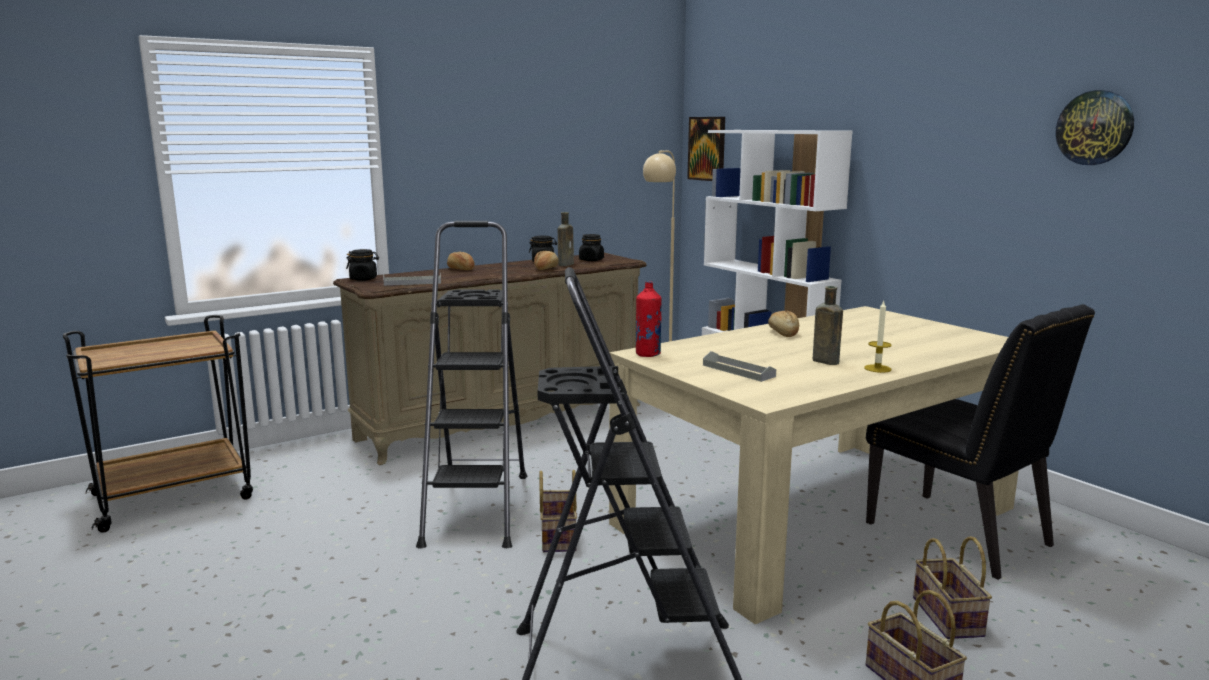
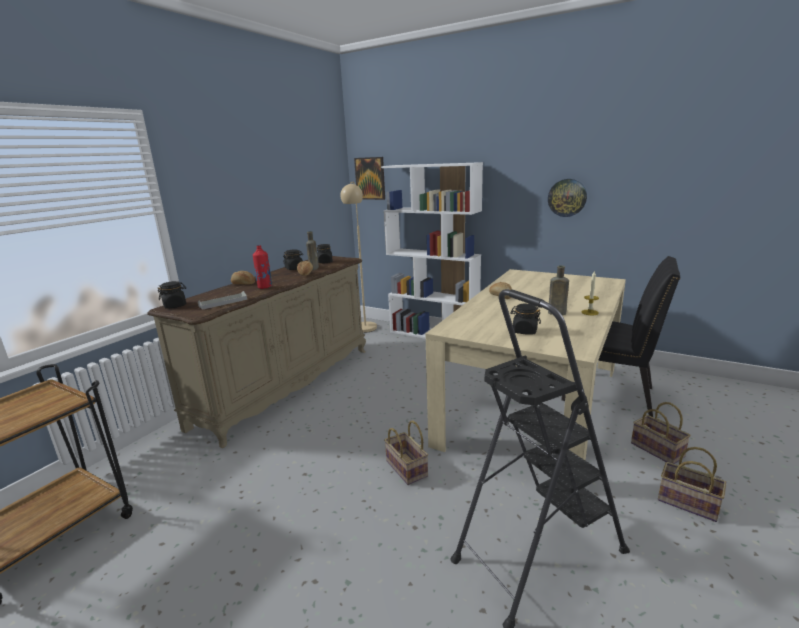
camera: 25 degrees left, 5 degrees up
step ladder [416,221,528,548] -> none
red bottle [636,281,661,357] -> red bottle moved to [253,245,272,289]
grey tray [703,351,776,382] -> black jar [510,304,541,335]
wall clock [1055,90,1134,165] -> wall clock moved to [548,179,587,217]

